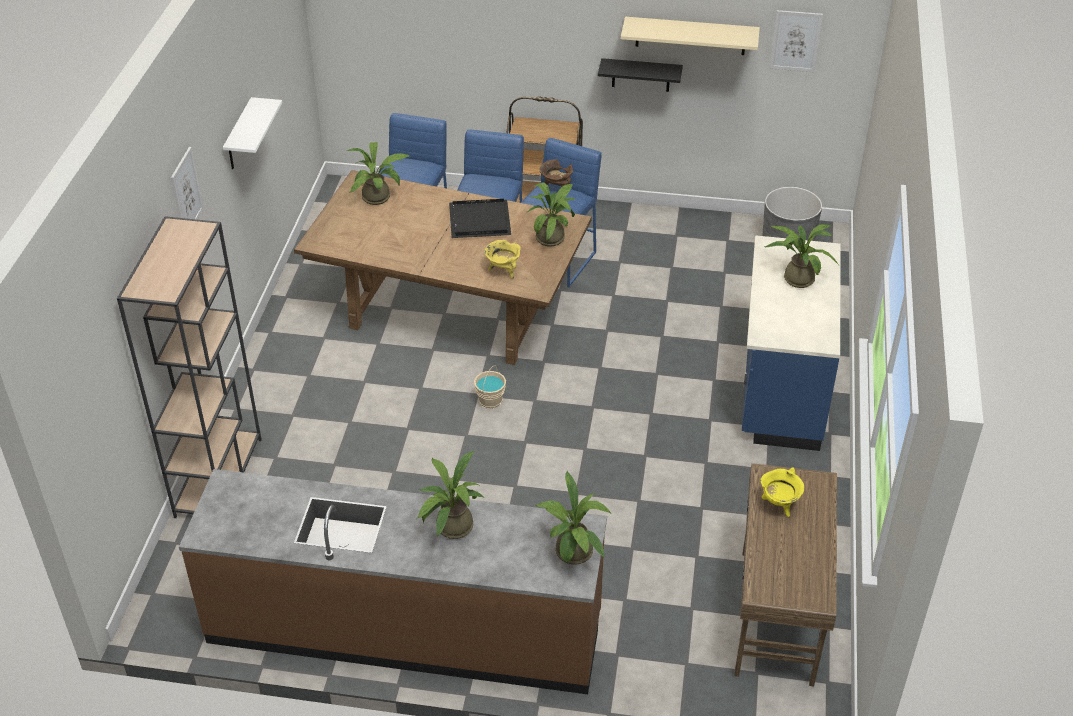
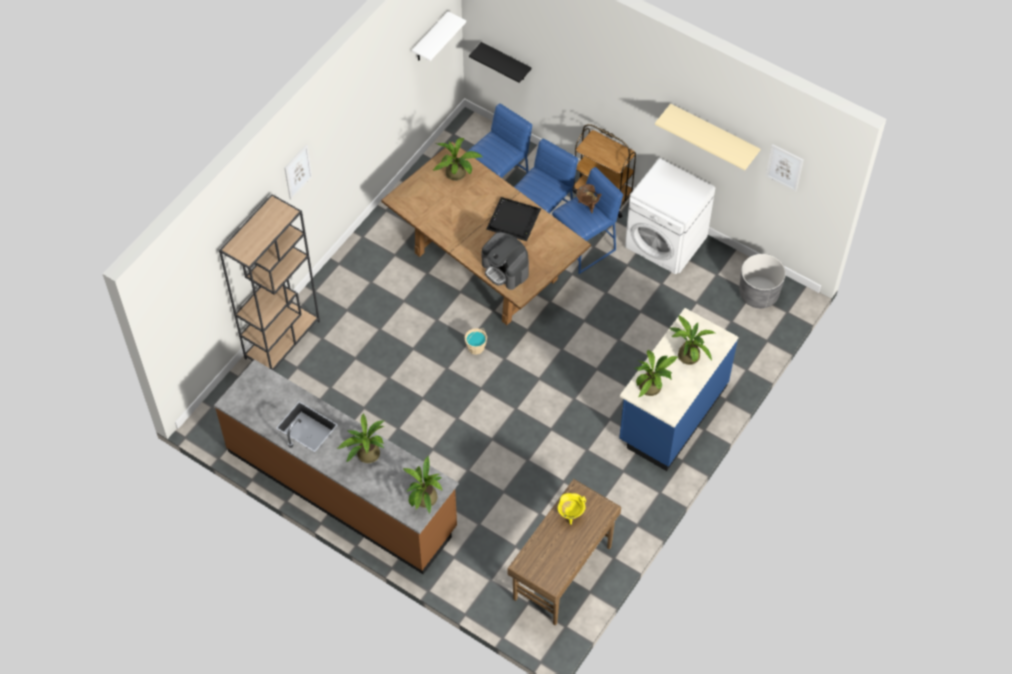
camera: 25 degrees right, 15 degrees up
white shelf [223,97,282,169] -> white shelf moved to [412,11,466,61]
yellow cooking pot [484,240,521,279] -> coffee machine [482,232,529,290]
potted plant [527,183,575,247] -> potted plant moved to [635,349,678,397]
black shelf [598,58,683,92] -> black shelf moved to [469,42,532,83]
none -> white washing machine [625,158,715,274]

